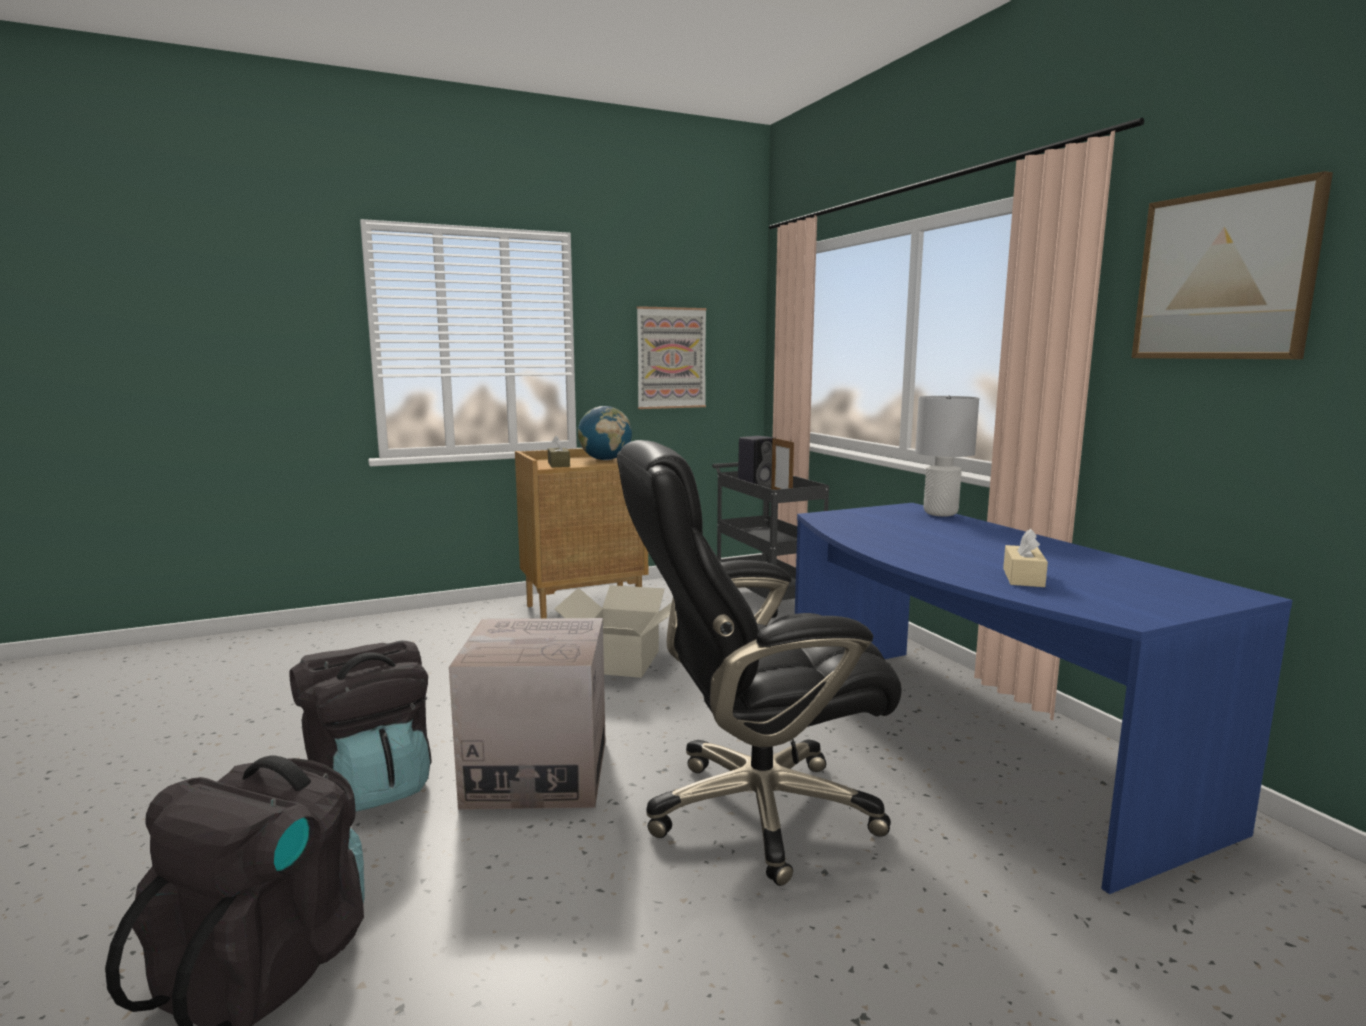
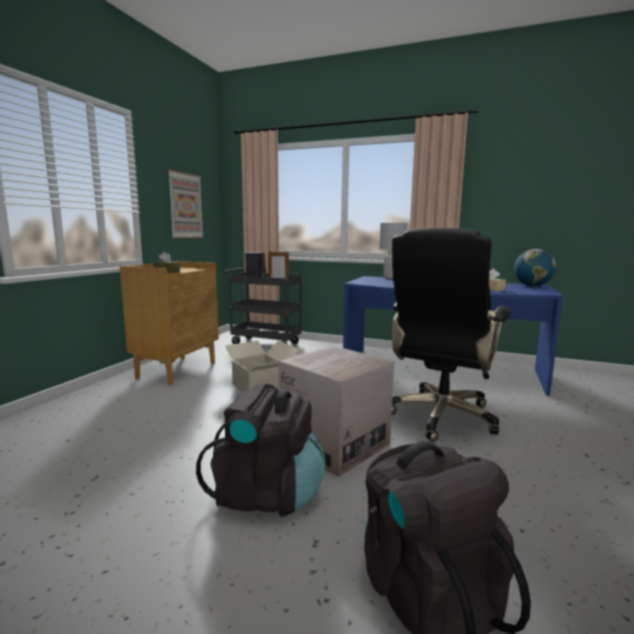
camera: 45 degrees left, 0 degrees up
globe [578,406,632,460] -> globe moved to [514,249,556,286]
picture [1131,171,1333,359] -> none

